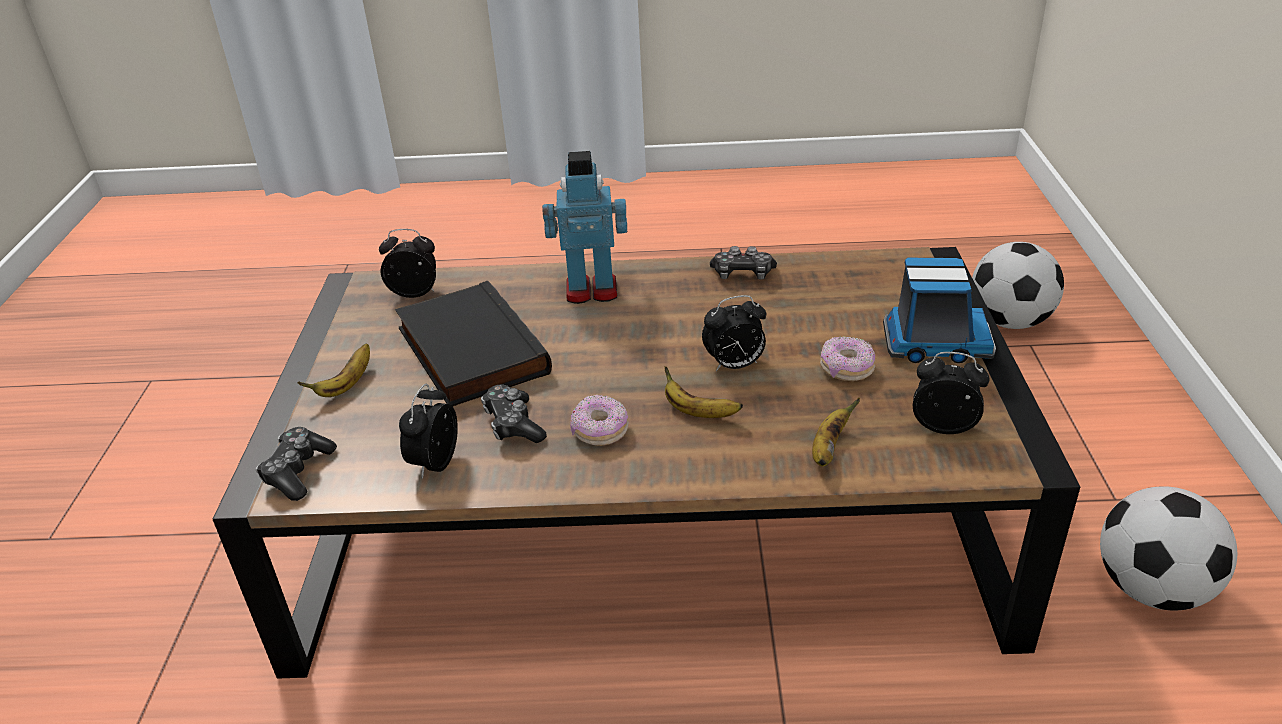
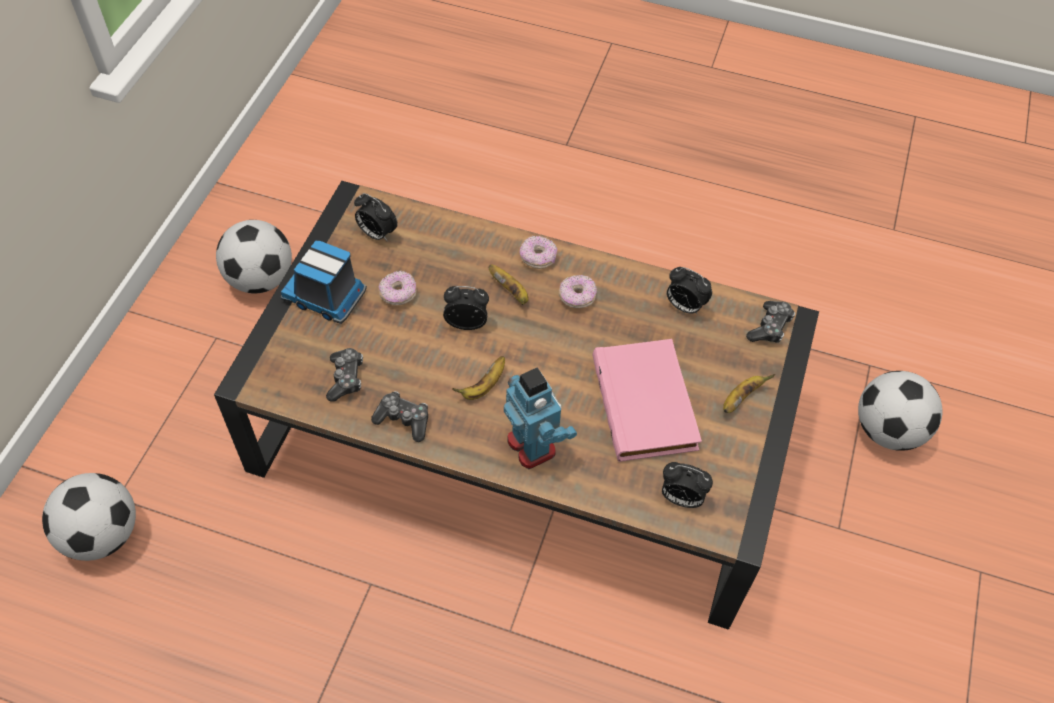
camera: 165 degrees left, 20 degrees up
black book [395,281,552,407] -> pink book [593,339,702,462]
alarm clock [399,384,458,479] -> alarm clock turned 90 degrees clockwise [667,267,712,315]
game controller [481,384,547,443] -> game controller moved to [326,348,363,402]
toy robot [542,151,627,304] -> toy robot turned 135 degrees counterclockwise [504,368,577,469]
banana [812,398,860,466] -> banana moved to [452,356,505,400]
none -> donut [520,236,557,269]
none -> football [858,371,942,451]

